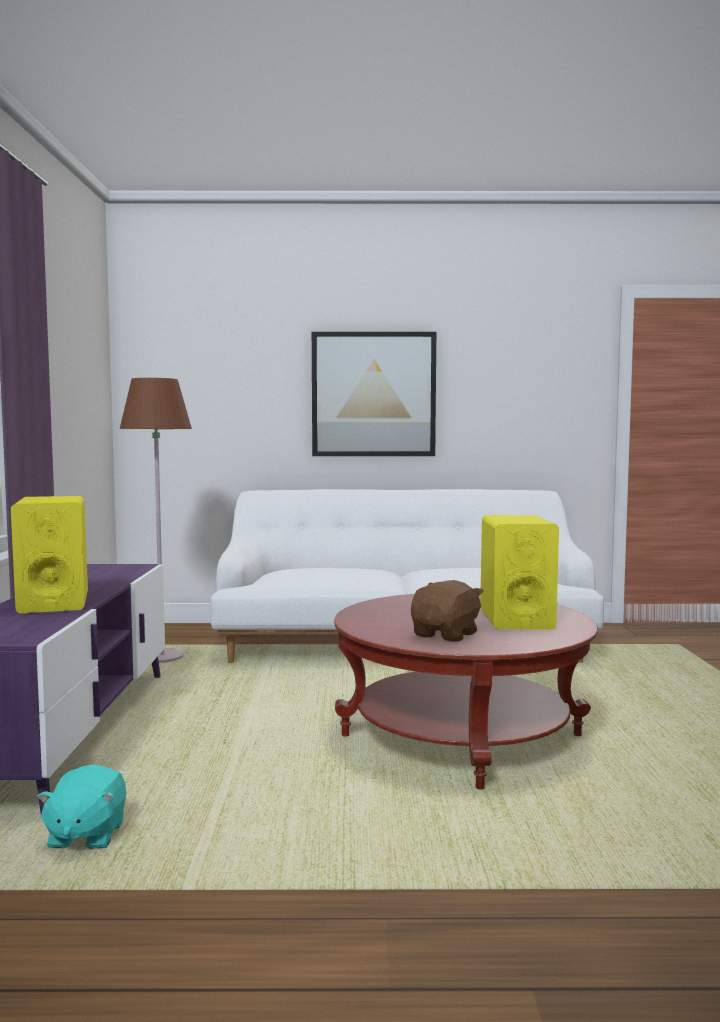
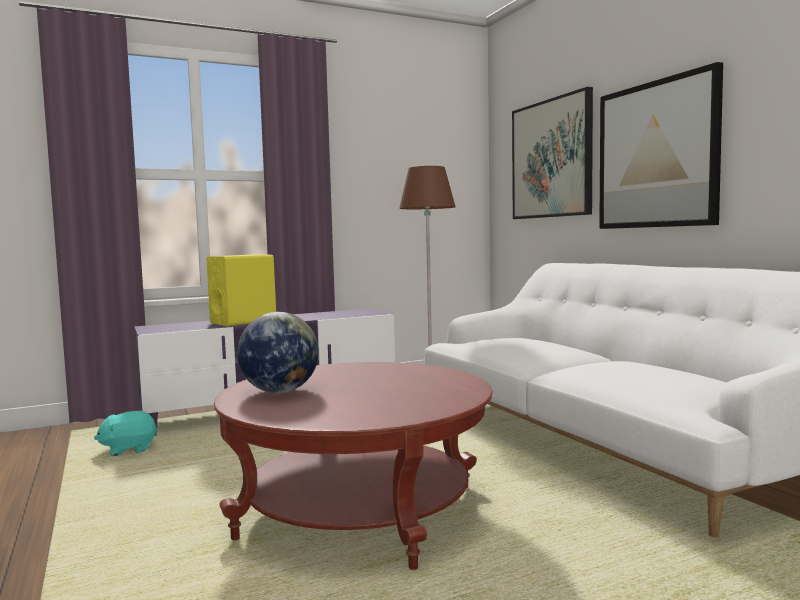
camera: 65 degrees right, 0 degrees up
brown plush toy [411,580,484,642] -> globe [237,312,319,393]
yellow speaker [480,515,559,630] -> none
none -> picture [512,87,593,219]

